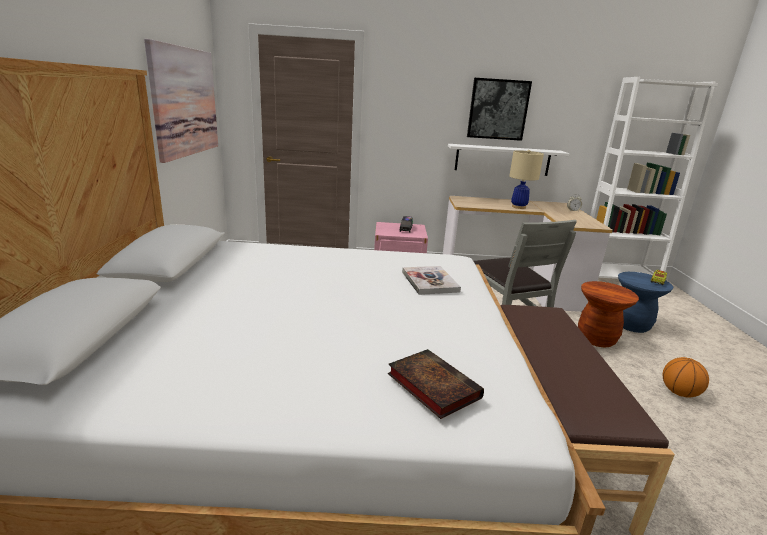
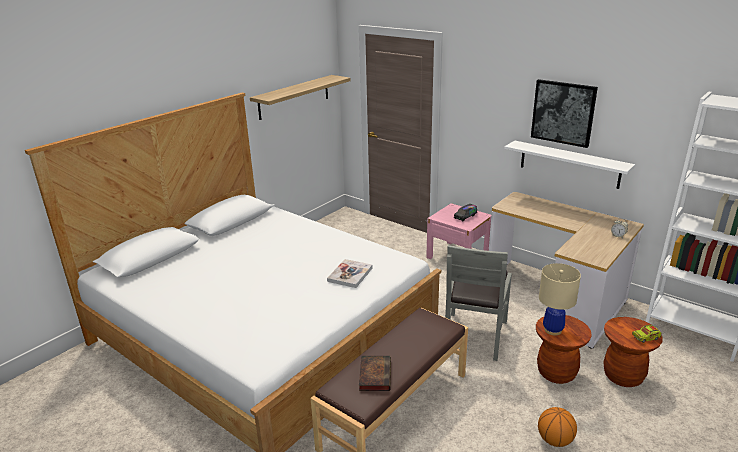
camera: 40 degrees right, 5 degrees up
picture [144,39,218,163] -> shelf [250,75,351,120]
book [388,349,484,419] -> book moved to [359,356,391,391]
beige table lamp [509,150,544,209] -> beige table lamp moved to [539,263,581,336]
blue stool [618,272,673,333] -> brown stool [603,317,663,387]

